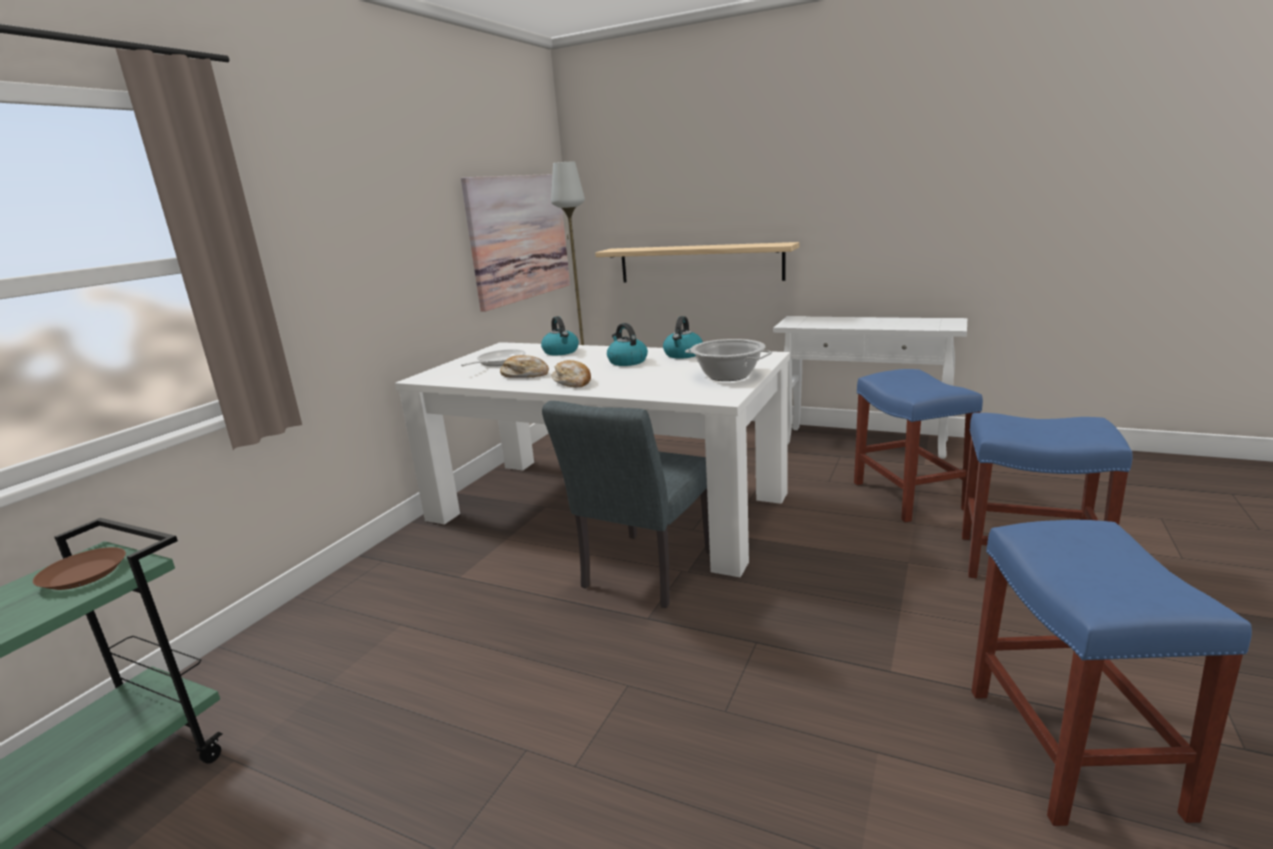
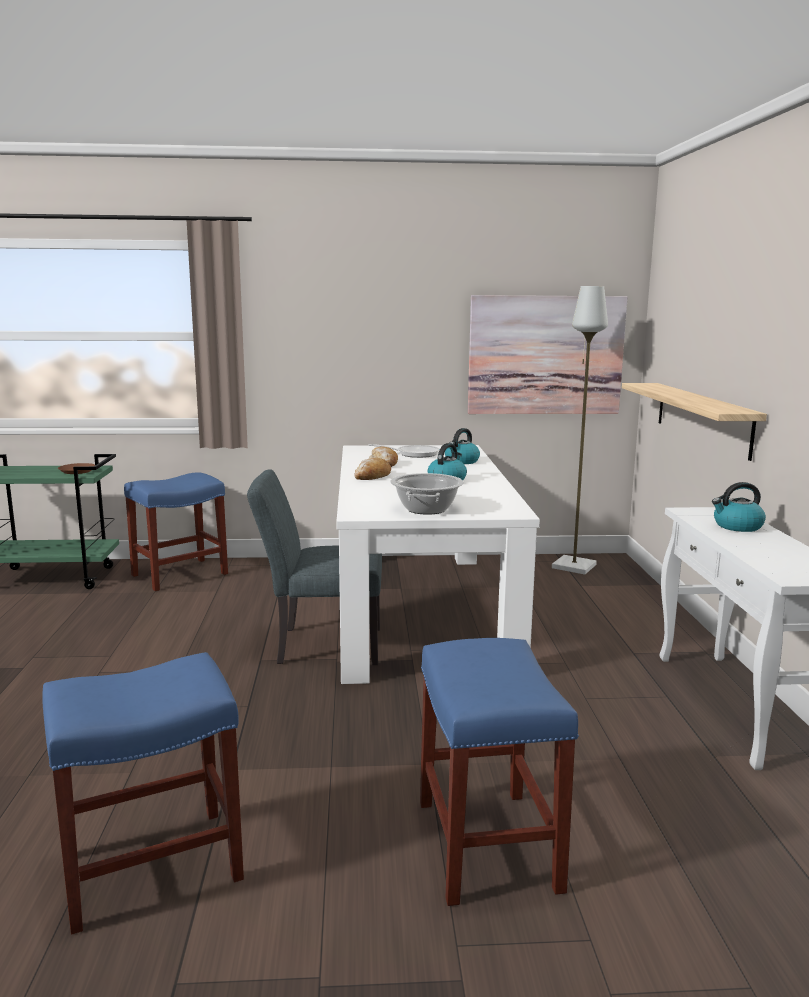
camera: 60 degrees right, 5 degrees down
kettle [663,316,703,359] -> kettle moved to [712,482,766,532]
blue stool [854,369,983,522] -> blue stool moved to [124,472,228,591]

